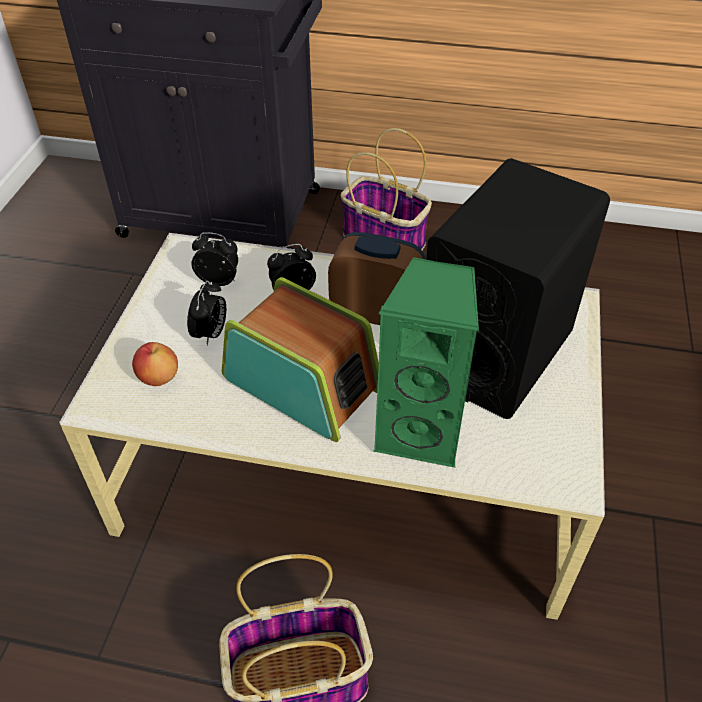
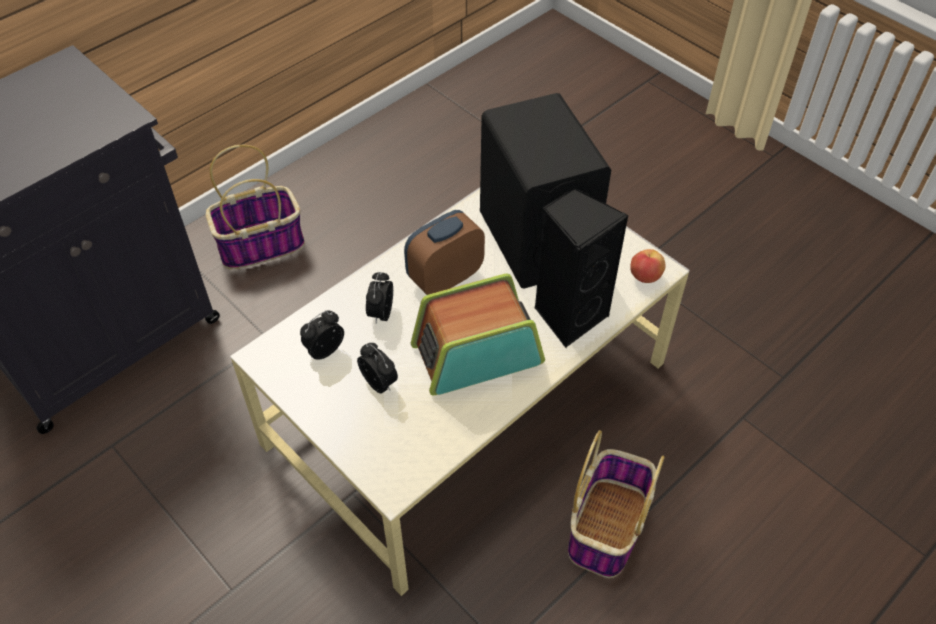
camera: 55 degrees left, 5 degrees up
apple [132,342,178,386] -> apple moved to [630,249,666,283]
green speaker [374,257,479,468] -> black speaker [534,187,628,348]

